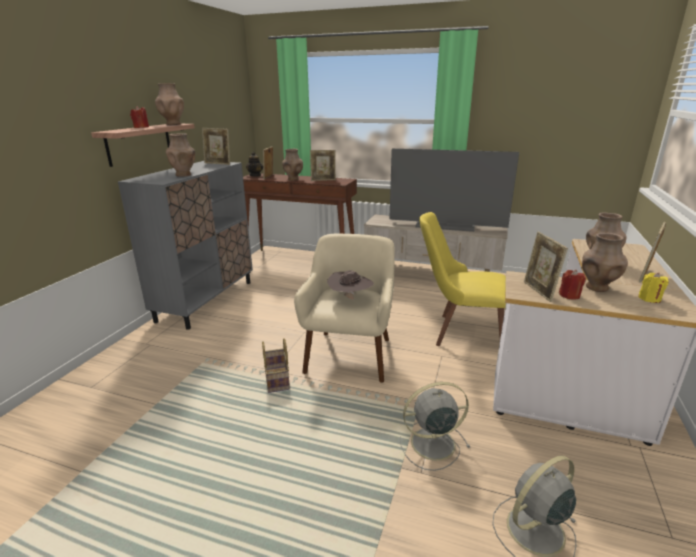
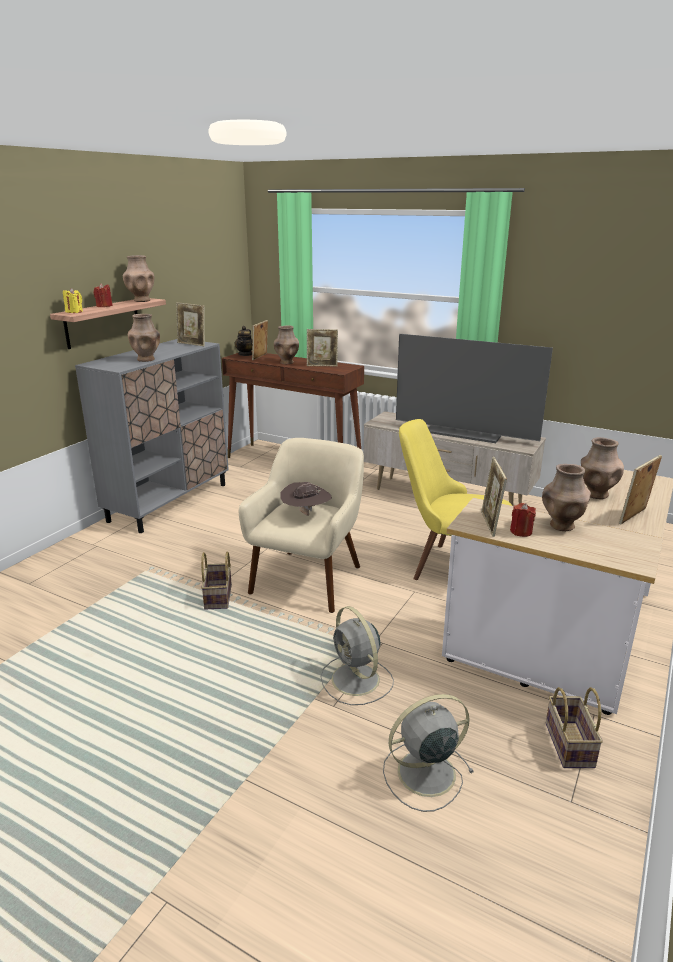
camera: 10 degrees right, 0 degrees up
grey fan [400,382,470,471] -> grey fan turned 120 degrees counterclockwise [321,606,394,705]
yellow candle [638,273,669,303] -> yellow candle moved to [63,288,83,313]
none -> basket [546,687,603,768]

